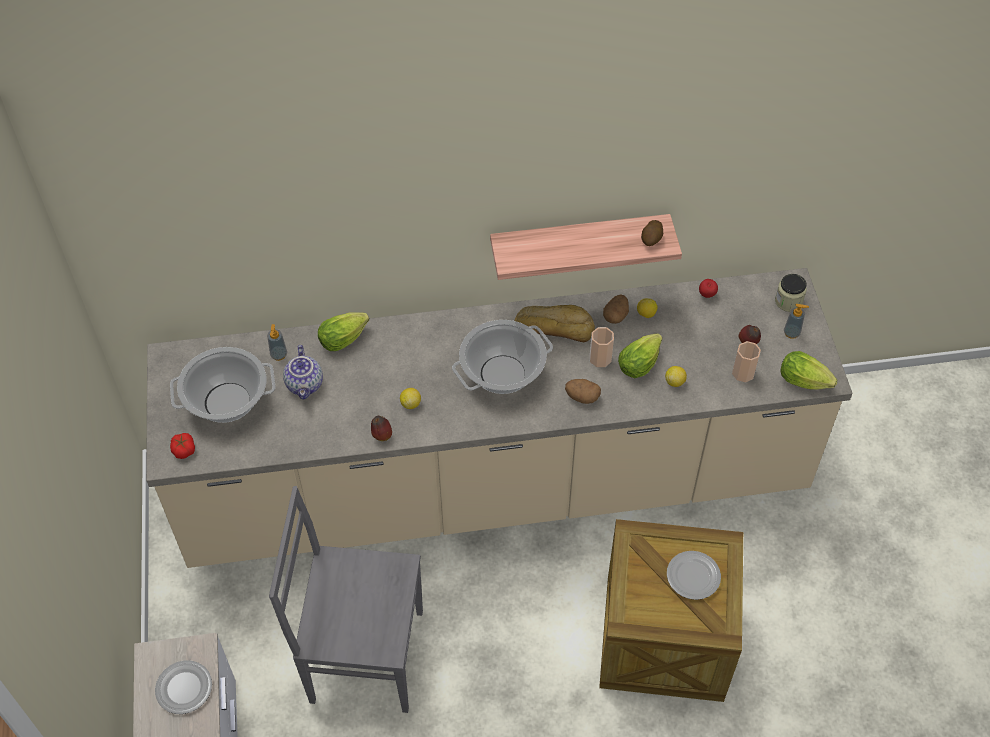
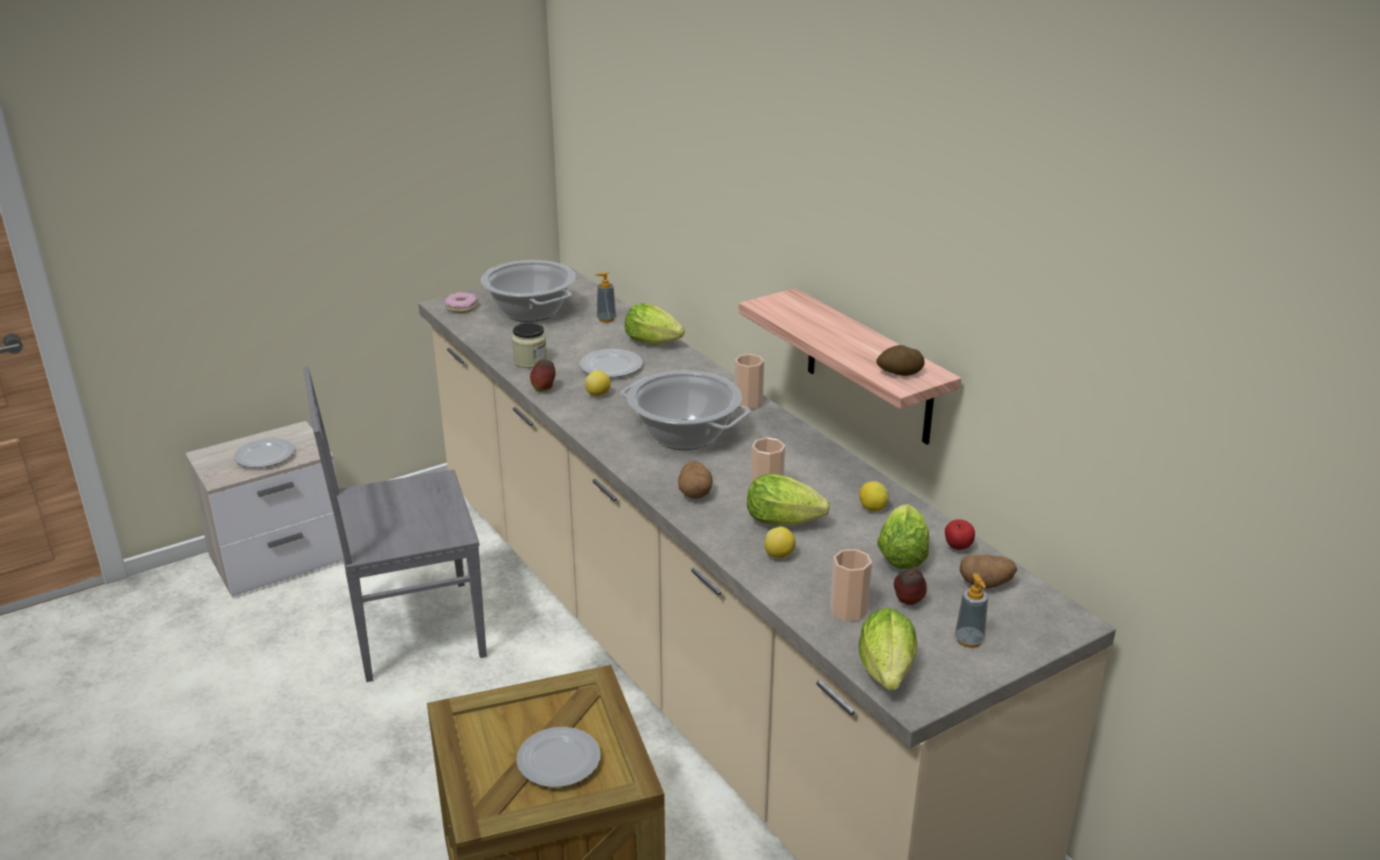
camera: 65 degrees right, 25 degrees down
tomato [170,433,195,459] -> donut [445,292,478,313]
grey chair [269,486,423,713] -> grey chair turned 90 degrees counterclockwise [303,367,487,682]
teapot [283,345,323,399] -> none
bread [515,305,595,342] -> none
potato [603,294,629,324] -> potato moved to [960,555,1017,589]
jar [775,274,807,312] -> jar moved to [512,323,547,368]
none -> plate [580,349,643,378]
none -> cup [734,354,764,409]
none -> lettuce [877,504,929,569]

